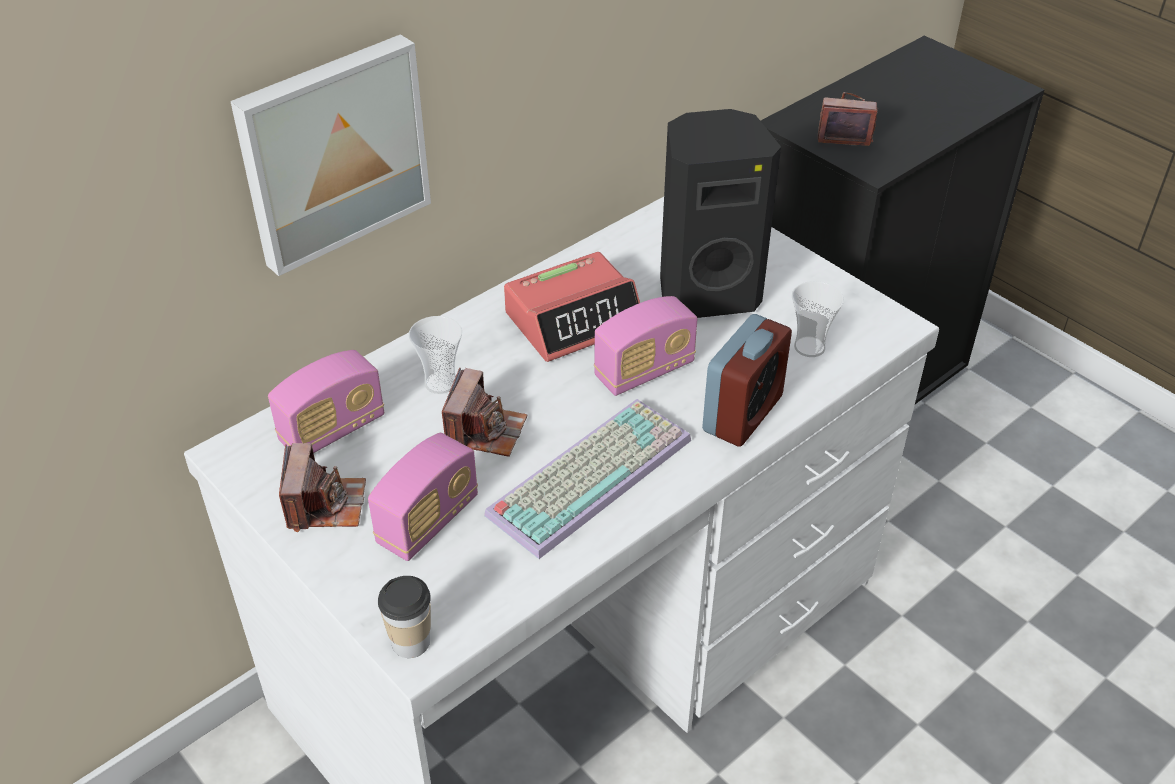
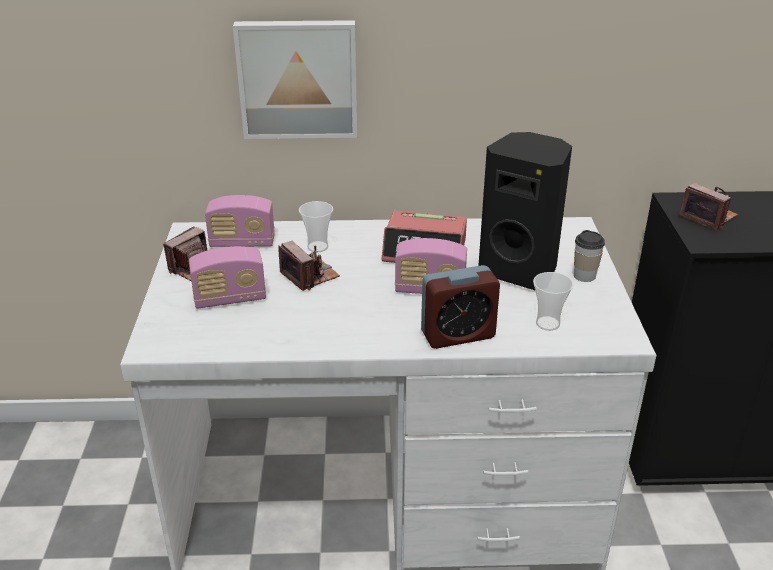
camera: 40 degrees right, 10 degrees down
cup [378,576,431,658] -> cup moved to [574,230,605,282]
camera [442,368,527,457] -> camera turned 90 degrees counterclockwise [278,241,340,291]
keyboard [484,399,691,559] -> none

